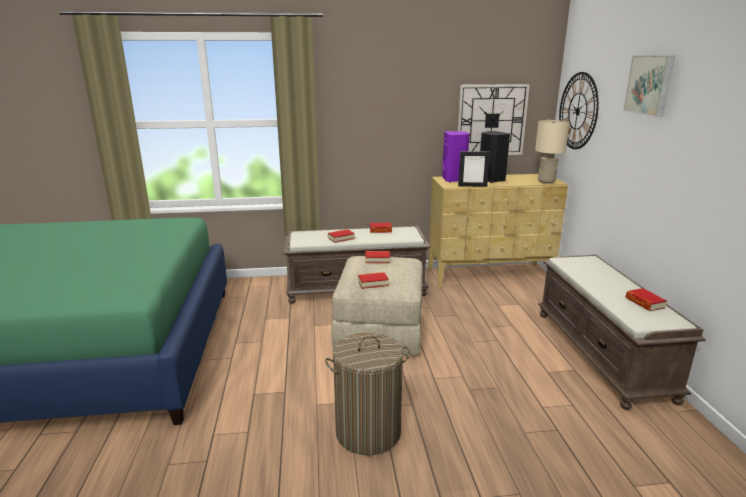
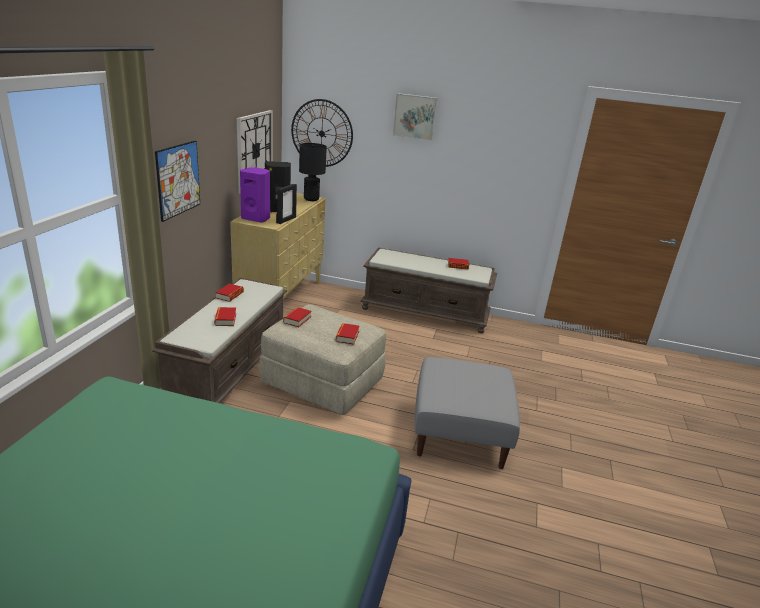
camera: 70 degrees left, 5 degrees up
laundry basket [325,333,410,456] -> grey ottoman [415,357,520,469]
beige table lamp [535,120,570,184] -> black table lamp [299,143,327,201]
none -> picture [155,140,200,222]

